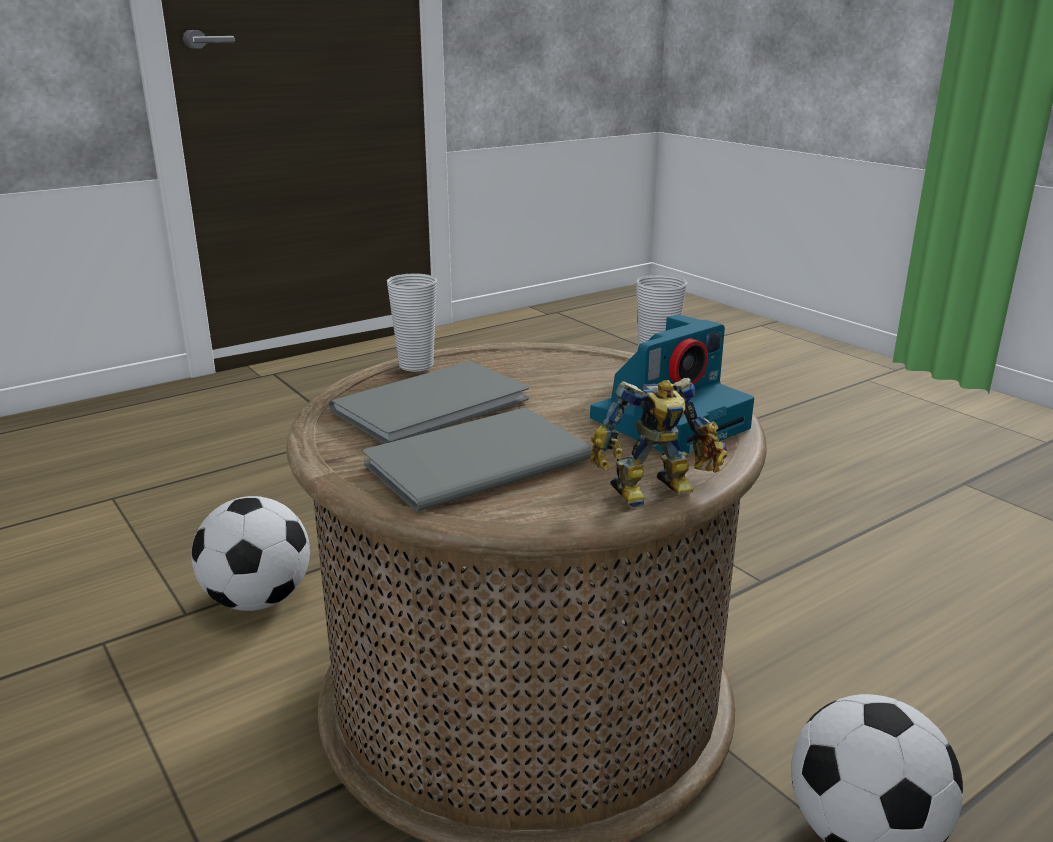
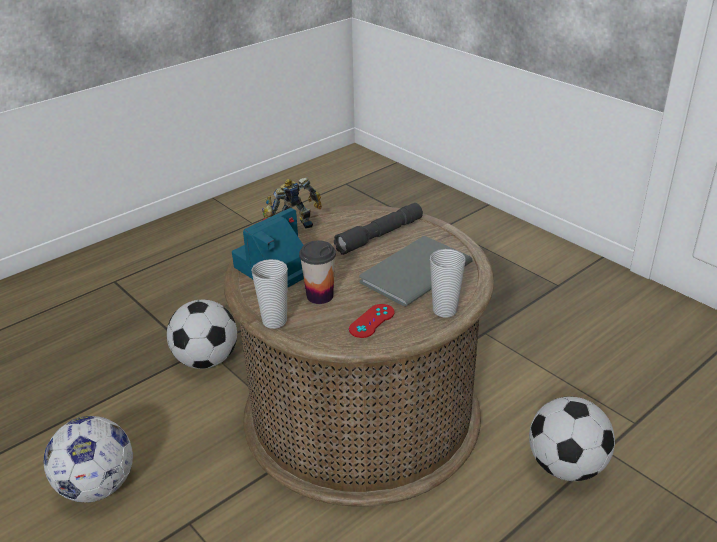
camera: 175 degrees right, 10 degrees up
grey book [363,408,592,512] -> grey flashlight [334,203,423,255]
none -> football [43,416,133,503]
none -> cup [299,240,336,304]
none -> red game controller [349,304,395,338]

